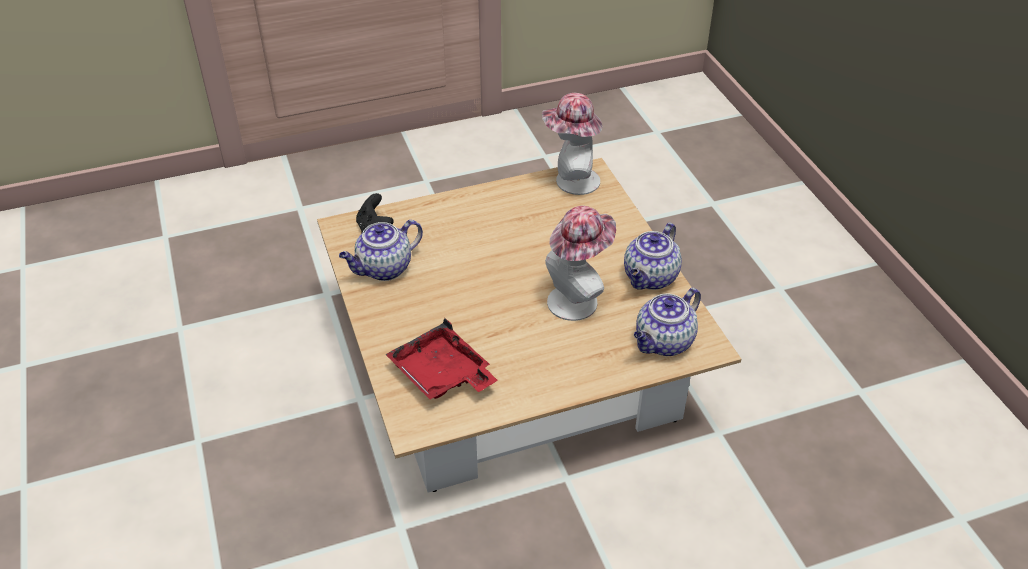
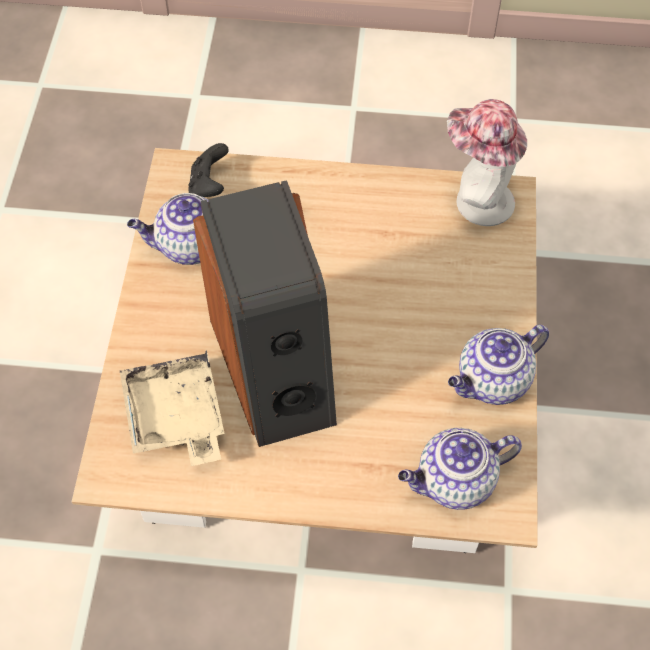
camera: 25 degrees right, 15 degrees up
red tray [385,318,498,399] -> beige tray [120,350,225,466]
hat [545,206,616,321] -> none
none -> speaker [193,180,337,447]

